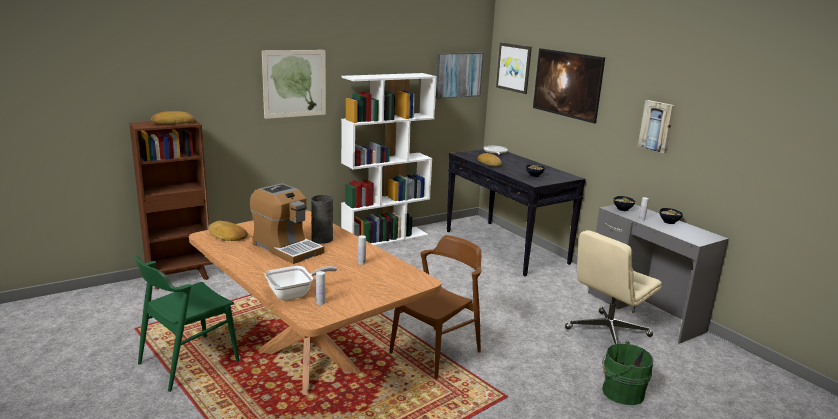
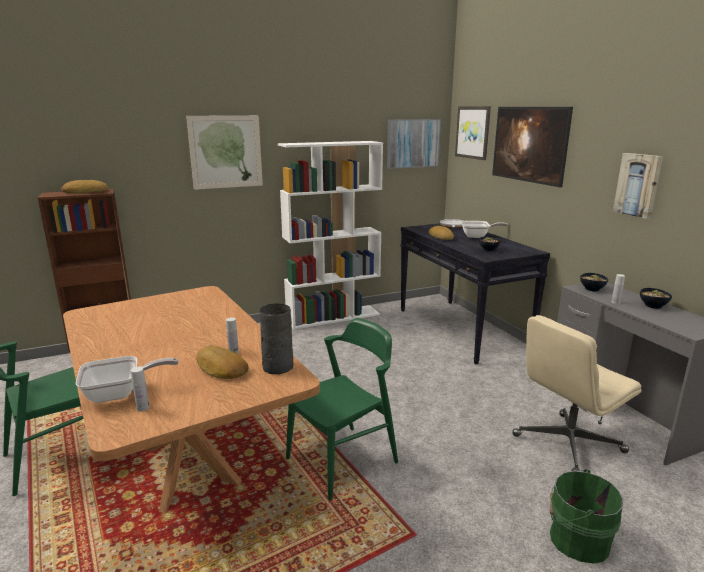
camera: 10 degrees right, 0 degrees up
bread [209,221,248,241] -> bread moved to [196,345,249,379]
coffee machine [250,183,324,264] -> none
grey vase [311,195,333,244] -> grey vase moved to [260,304,293,374]
brown chair [389,235,482,379] -> green chair [286,318,398,500]
none -> frying pan [461,221,508,238]

